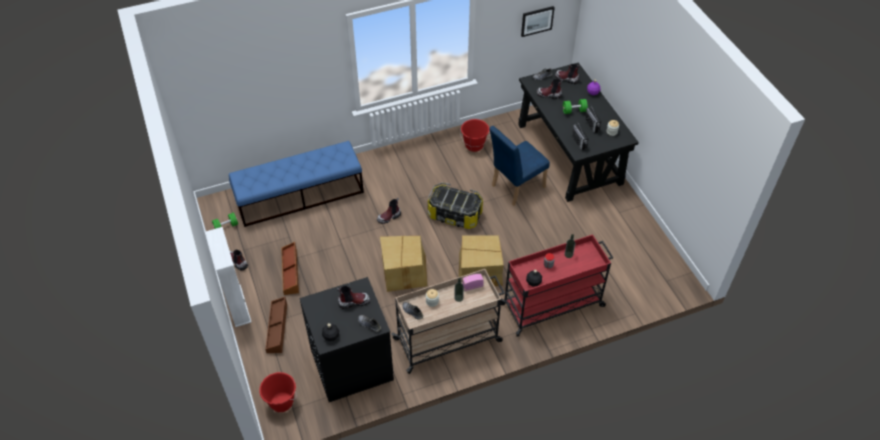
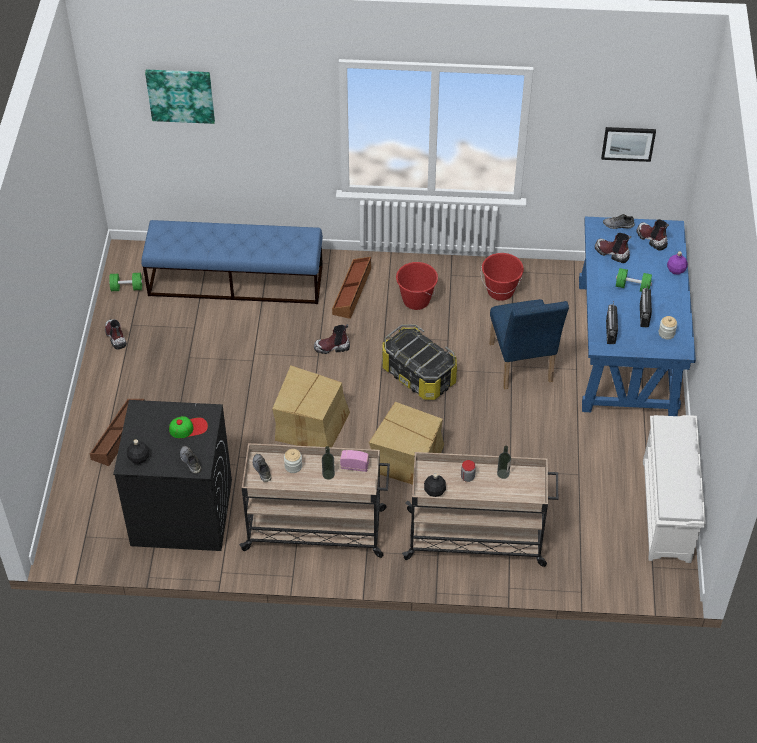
camera: 25 degrees right, 0 degrees up
white bookcase [206,227,251,327] -> none
red bucket [259,372,297,412] -> red bucket moved to [396,262,438,310]
brown storage box [281,242,299,295] -> brown storage box moved to [332,257,371,319]
boot [337,286,370,309] -> cap [169,416,208,438]
blue chair [489,126,550,206] -> blue chair turned 90 degrees counterclockwise [489,299,569,389]
red cart [501,234,613,337] -> beige cart [402,452,558,567]
black desk [518,63,639,202] -> blue desk [579,217,696,416]
none -> picture [145,70,215,124]
none -> white shoe rack [643,415,706,563]

